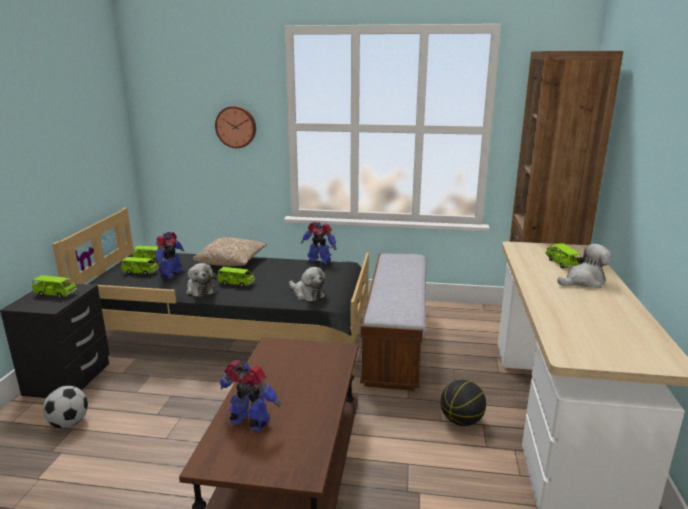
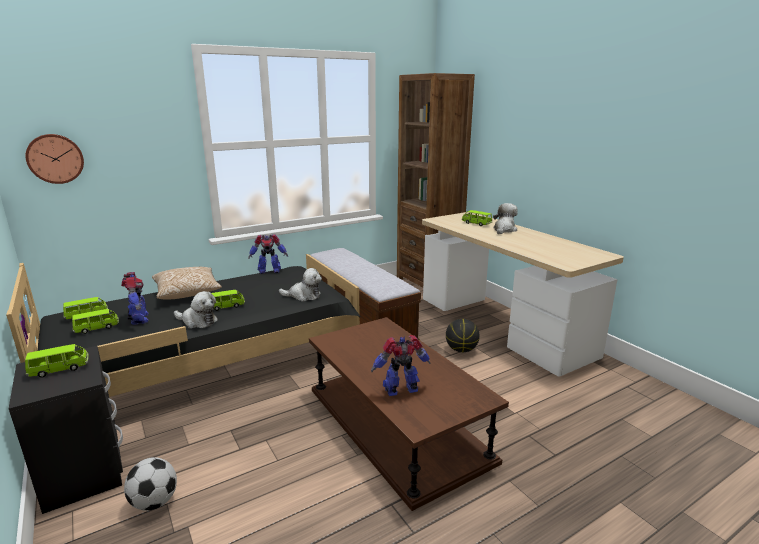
camera: 40 degrees left, 0 degrees up
wall clock [215,106,256,148] -> wall clock moved to [25,134,84,184]

